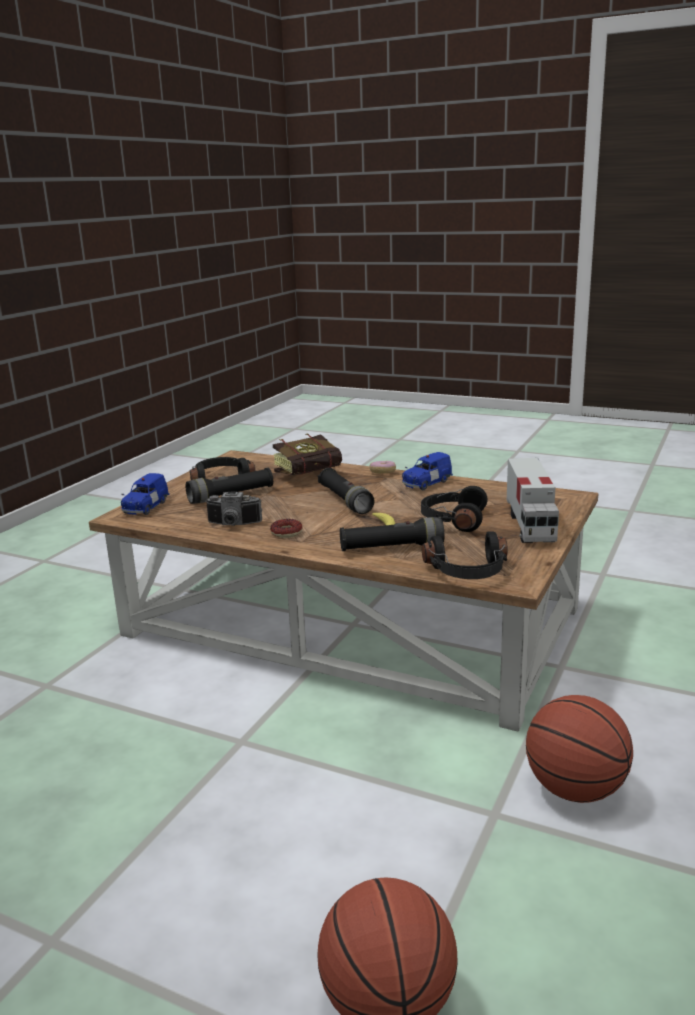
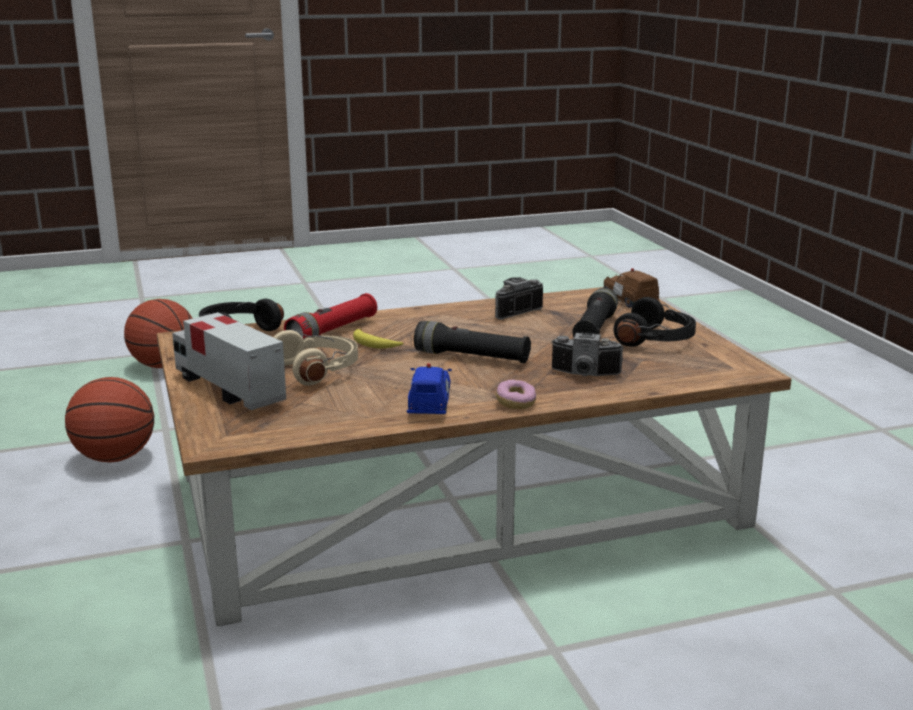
camera: 135 degrees right, 0 degrees up
blue toy car [121,473,170,515] -> brown toy car [604,268,660,308]
donut [270,519,303,538] -> none
book [273,434,342,475] -> camera [551,333,624,376]
black flashlight [340,517,445,551] -> red flashlight [284,293,377,339]
black headphones [421,486,487,532] -> beige headphones [273,330,358,386]

